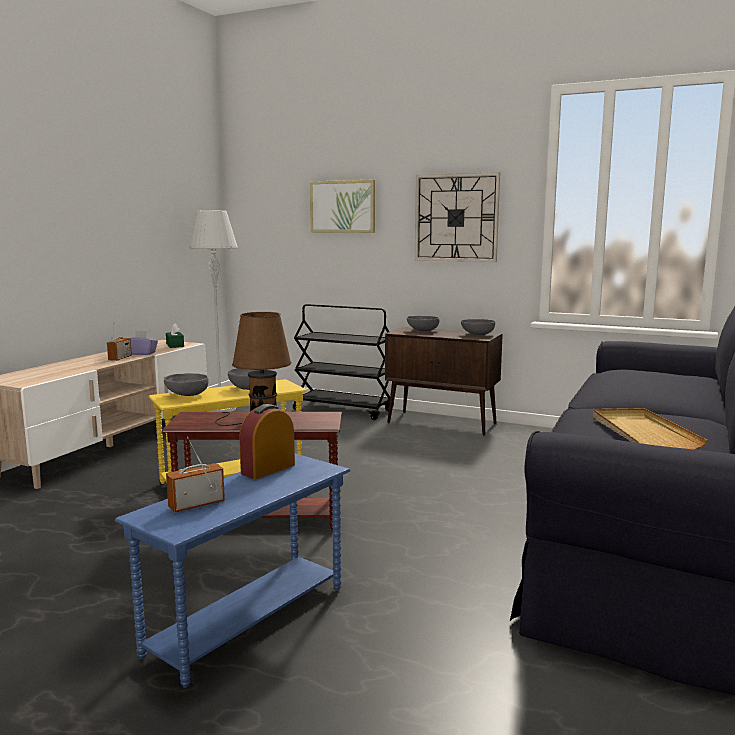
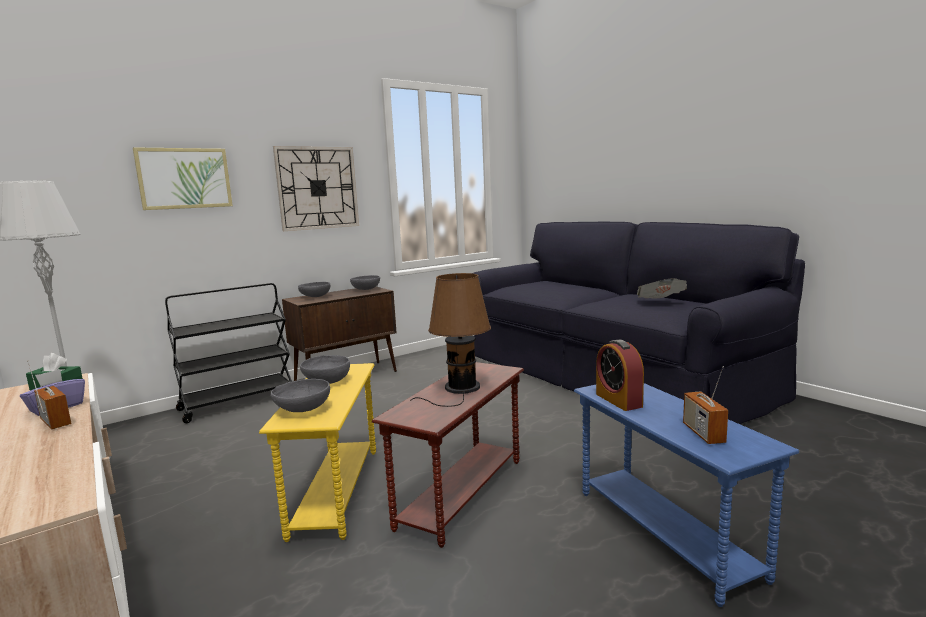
camera: 60 degrees left, 0 degrees up
beige tray [593,408,708,450] -> newspaper [637,278,687,298]

